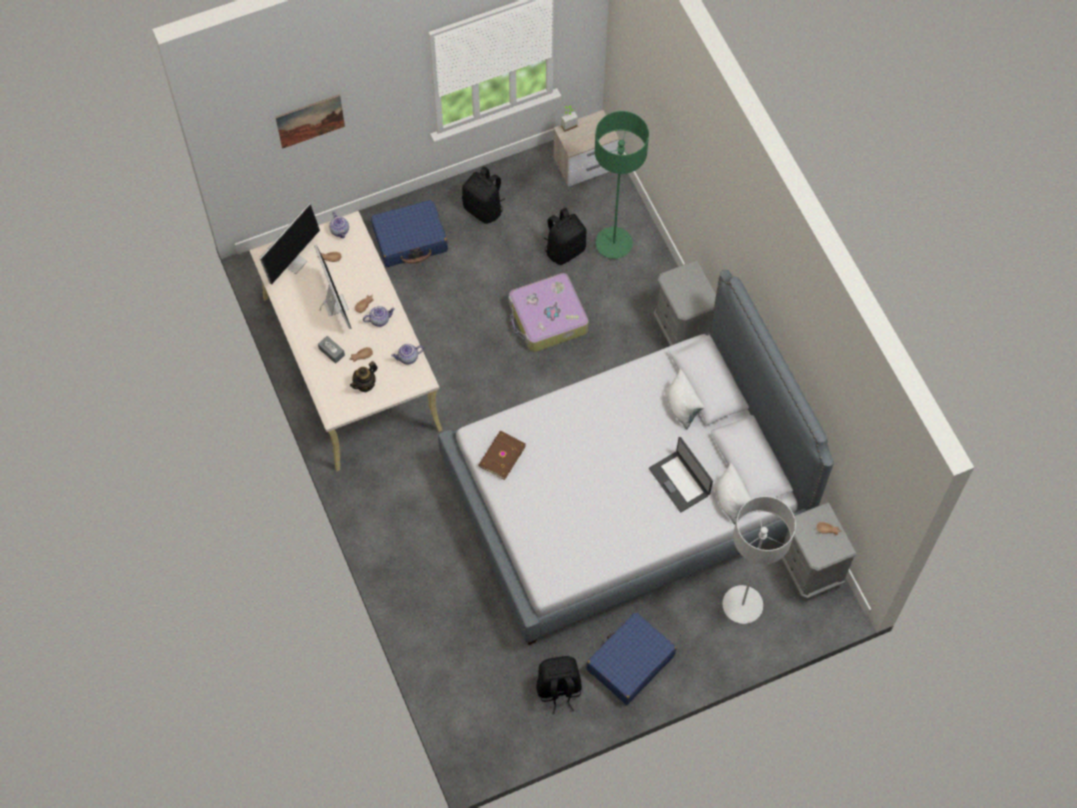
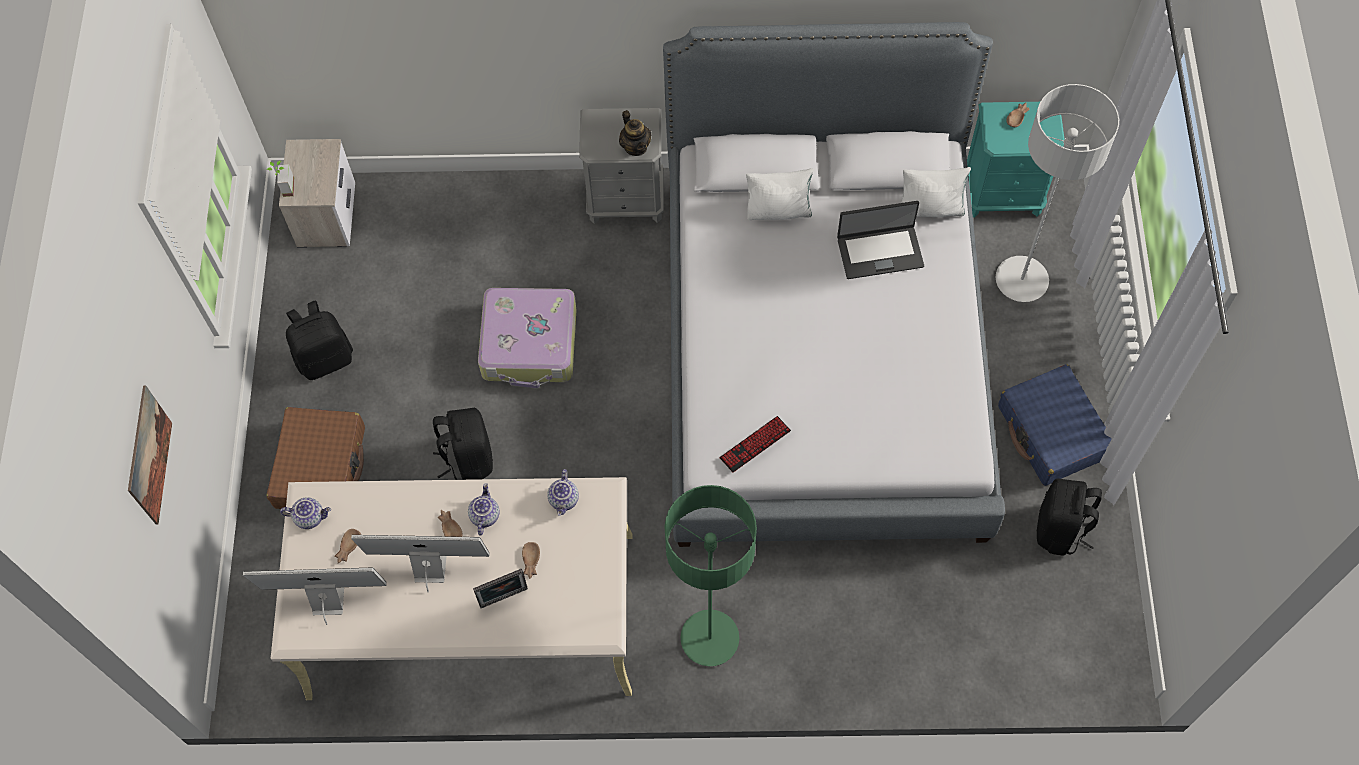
camera: 65 degrees left, 0 degrees up
monitor [259,203,320,285] -> monitor turned 60 degrees counterclockwise [243,567,387,625]
grey tissue box [318,336,345,364] -> picture frame [473,569,528,608]
teapot [350,361,378,392] -> teapot moved to [619,110,651,156]
blue suitcase [371,200,448,267] -> brown suitcase [266,407,365,509]
brown book [478,431,526,480] -> keyboard [720,416,791,473]
black backpack [544,208,586,265] -> black backpack moved to [433,408,493,480]
green floor lamp [595,111,649,259] -> green floor lamp moved to [665,485,757,666]
grey nightstand [780,502,856,601] -> turquoise nightstand [967,102,1064,218]

